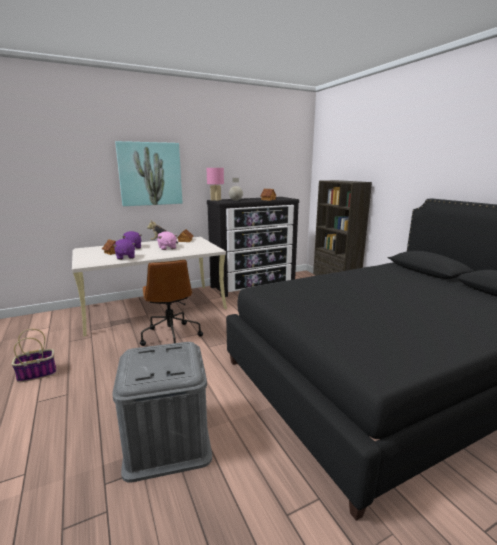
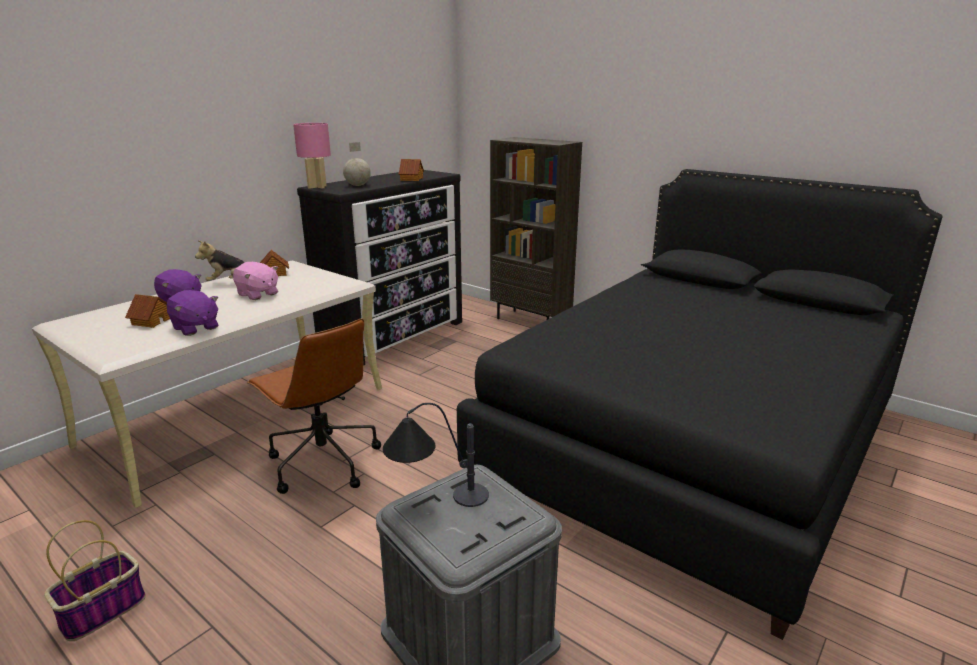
camera: 25 degrees left, 5 degrees up
picture [115,141,183,206] -> none
none -> table lamp [383,403,489,507]

